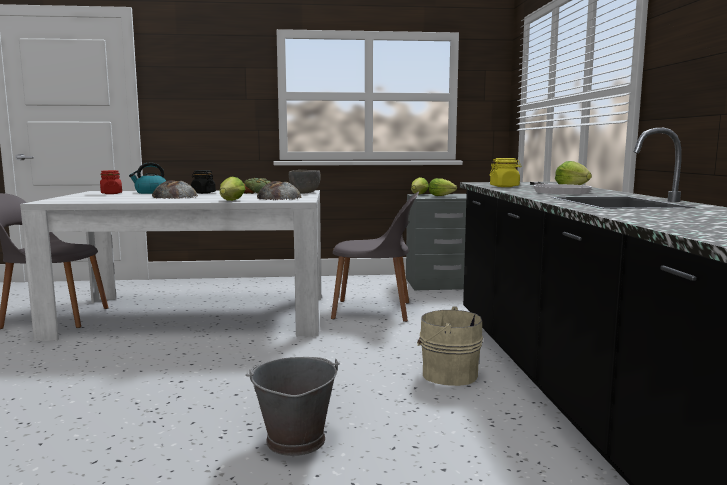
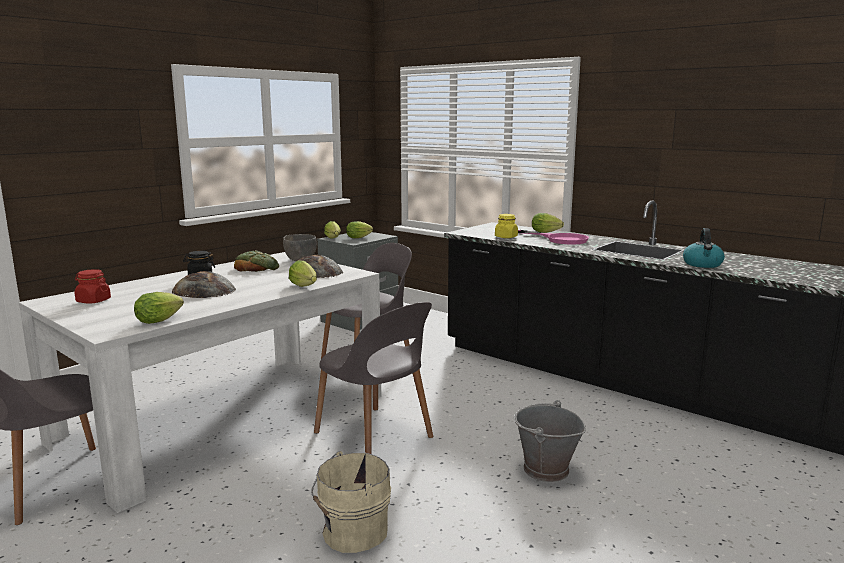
camera: 45 degrees left, 5 degrees up
kettle [129,163,166,194] -> kettle moved to [683,228,725,268]
beige bucket [417,306,483,386] -> beige bucket moved to [311,451,391,553]
white frying pan [530,182,592,194] -> pink frying pan [518,230,589,244]
none -> lettuce [134,292,184,324]
none -> grey chair [314,302,433,454]

